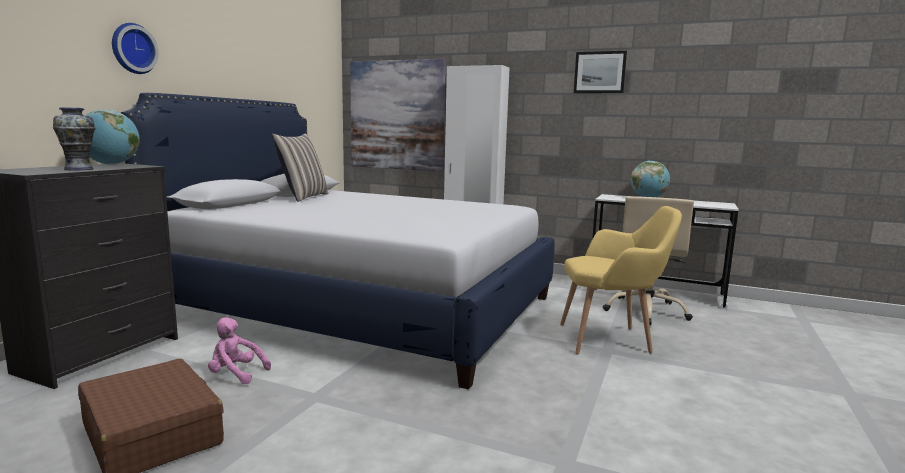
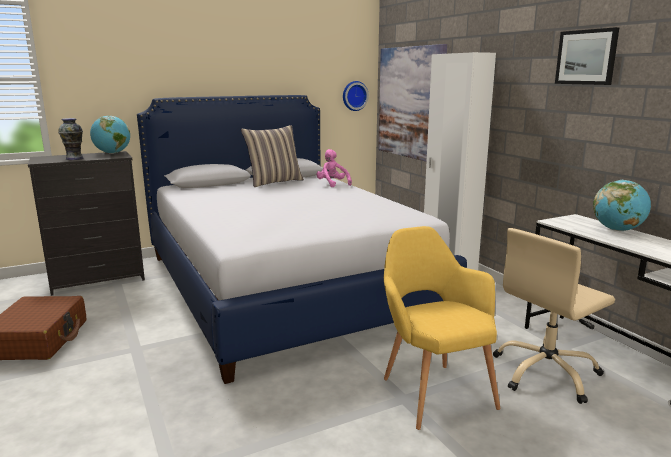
camera: 40 degrees right, 5 degrees up
wall clock [112,23,159,74] -> wall clock moved to [343,81,369,111]
pink plush toy [208,317,271,384] -> pink plush toy moved to [316,149,352,187]
yellow armchair [560,206,682,355] -> yellow armchair turned 150 degrees counterclockwise [384,226,500,430]

